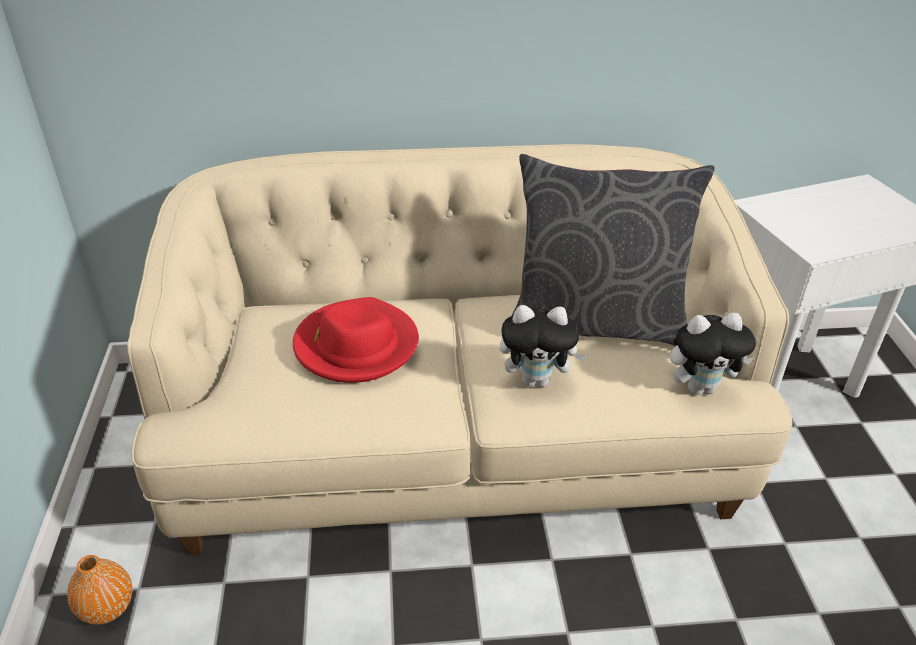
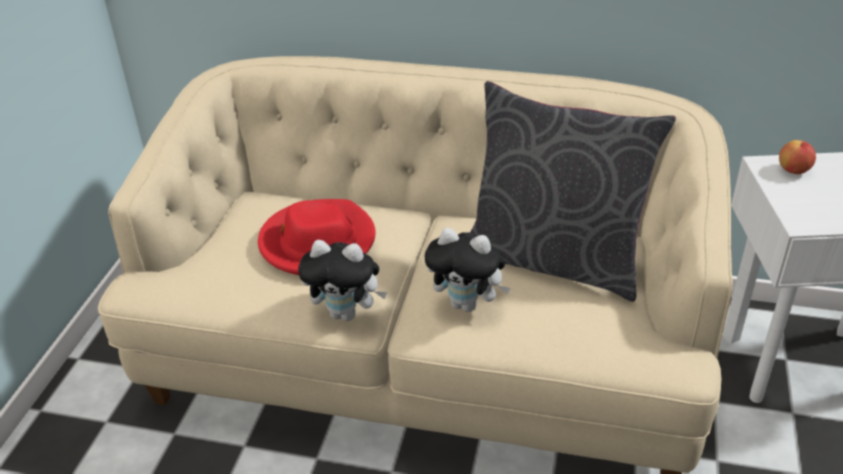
camera: 20 degrees right, 0 degrees up
orange vase [67,555,132,625] -> none
plush toy [670,313,756,395] -> plush toy moved to [298,240,387,321]
none -> apple [779,140,816,174]

